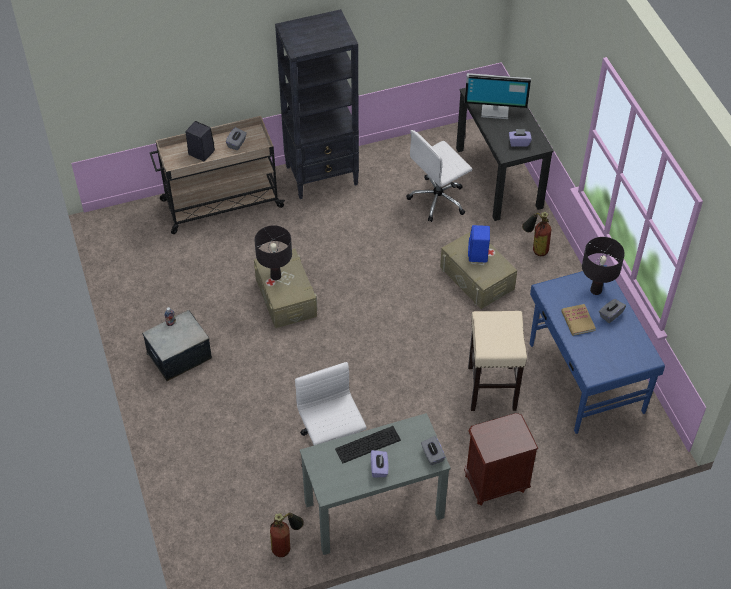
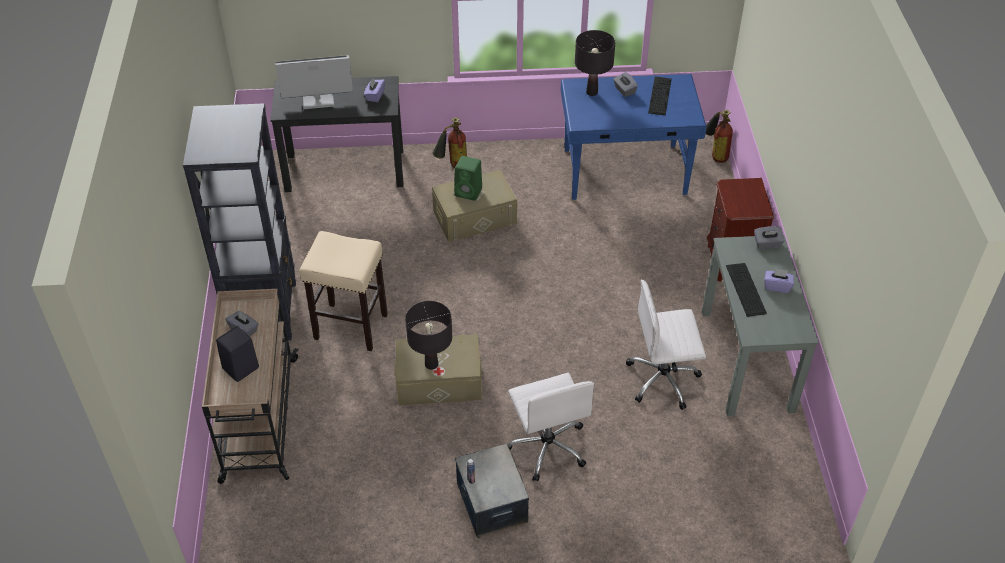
camera: 75 degrees left, 5 degrees down
fire extinguisher [270,513,304,557] -> fire extinguisher moved to [706,110,733,163]
white office chair [406,130,472,222] -> white office chair moved to [508,373,594,481]
monitor [465,73,531,119] -> monitor turned 120 degrees counterclockwise [275,55,353,109]
blue speaker [468,225,490,262] -> green speaker [454,156,482,201]
beige stool [468,311,527,411] -> beige stool moved to [299,231,388,351]
book [561,304,596,336] -> none
none -> keyboard [648,76,672,115]

